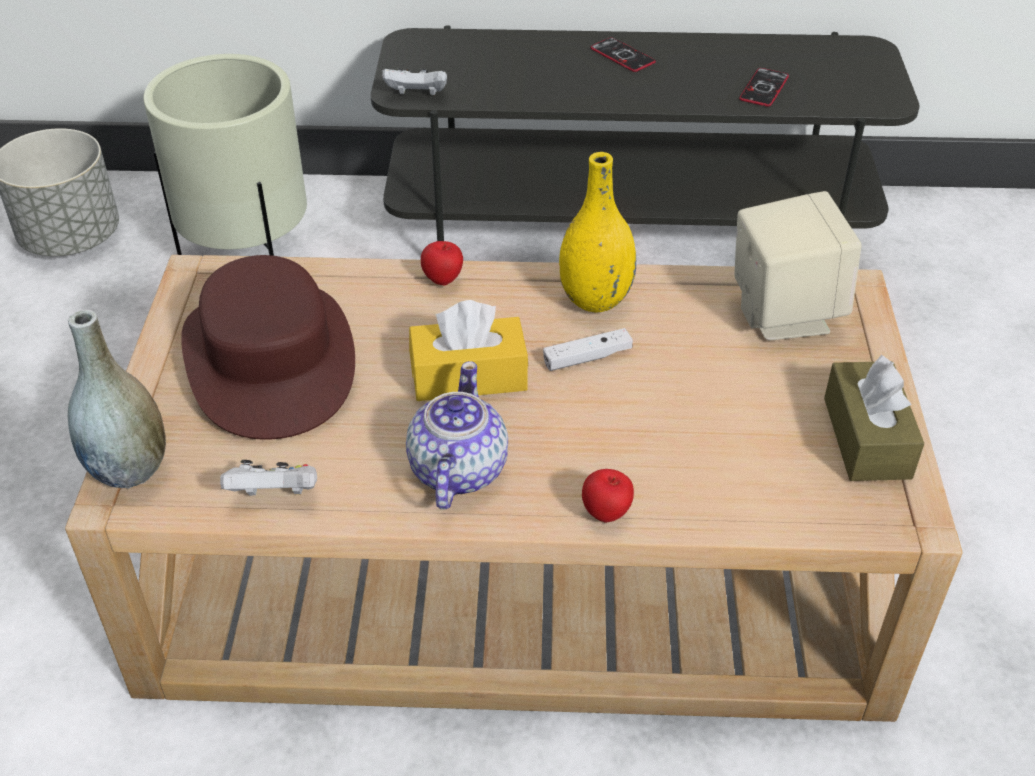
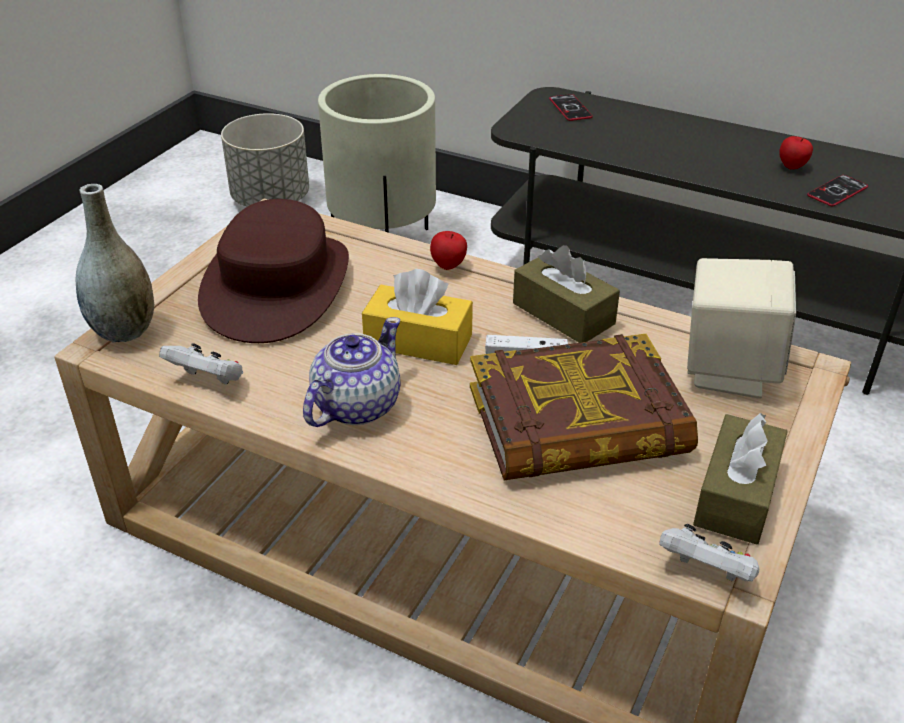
camera: 25 degrees right, 5 degrees down
white game controller [382,68,447,95] -> white game controller moved to [659,524,759,582]
yellow vase [559,152,636,312] -> brown tissue box [513,245,620,343]
apple [582,469,634,523] -> apple moved to [779,136,813,169]
phone [590,37,656,72] -> phone moved to [549,94,593,121]
none -> book [470,334,698,480]

